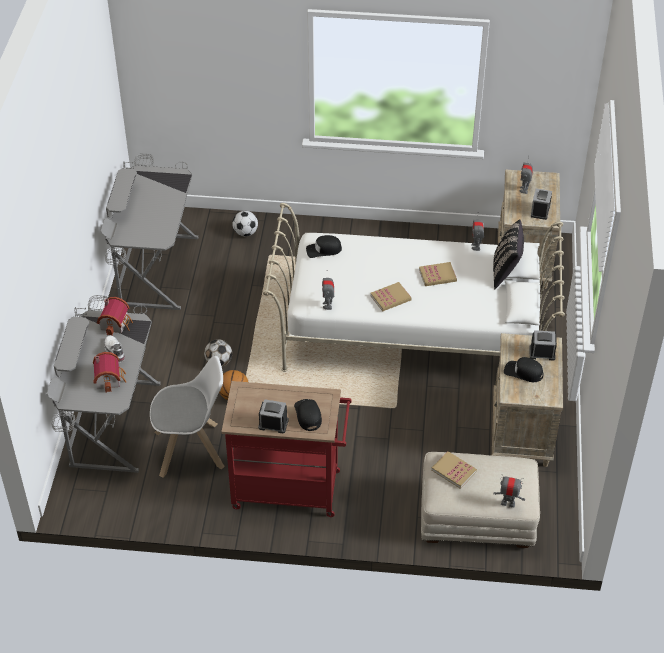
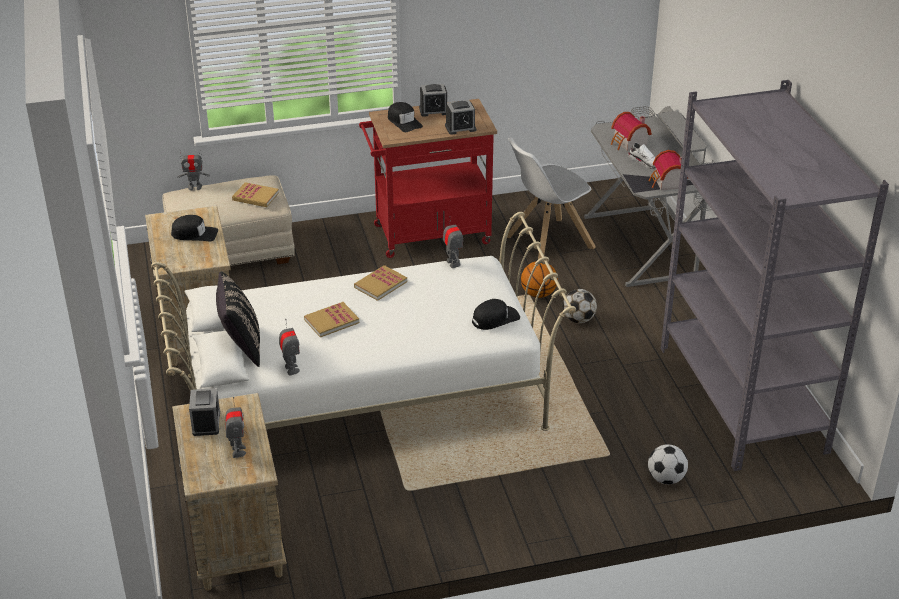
camera: 160 degrees right, 10 degrees down
grey desk [101,153,198,310] -> grey bookcase [661,80,889,471]
alarm clock [530,330,557,361] -> alarm clock moved to [445,100,476,135]

